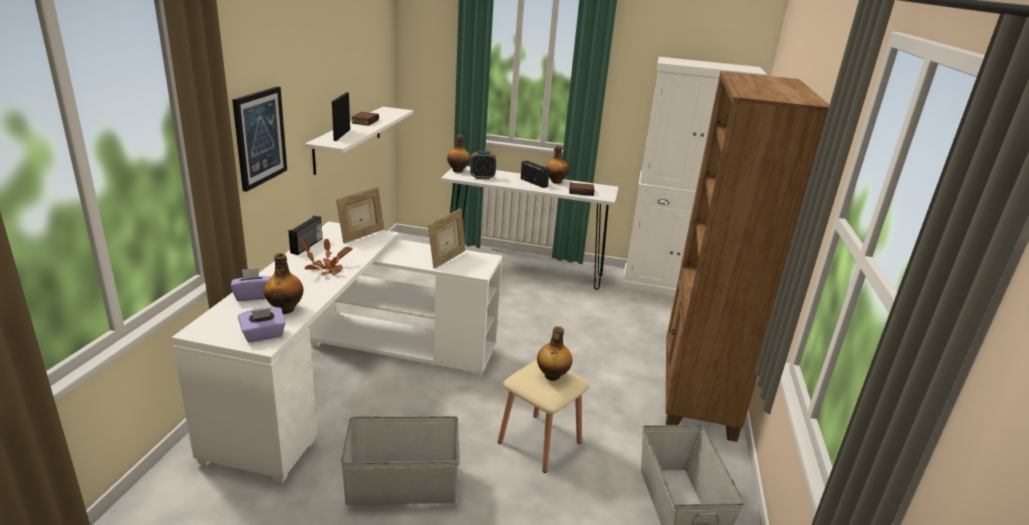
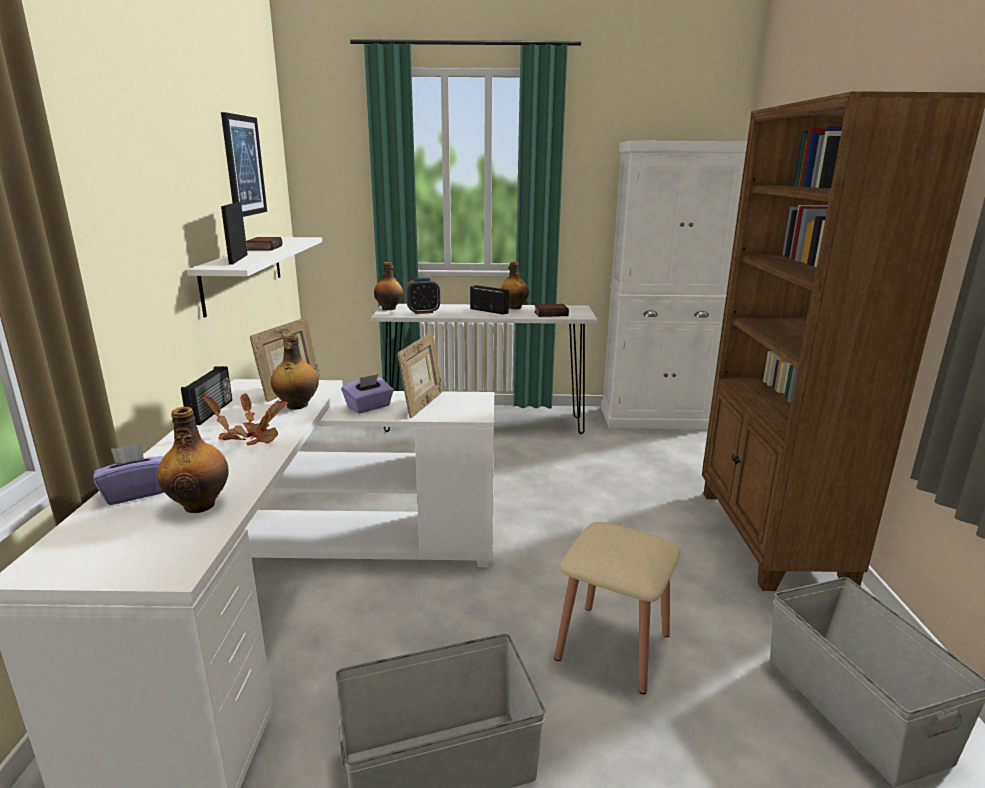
camera: 10 degrees left, 5 degrees down
picture [232,86,287,192] -> picture moved to [221,112,267,217]
purple tissue box [238,307,286,342] -> purple tissue box moved to [342,374,394,414]
bottle [537,326,573,381] -> bottle moved to [271,335,319,410]

